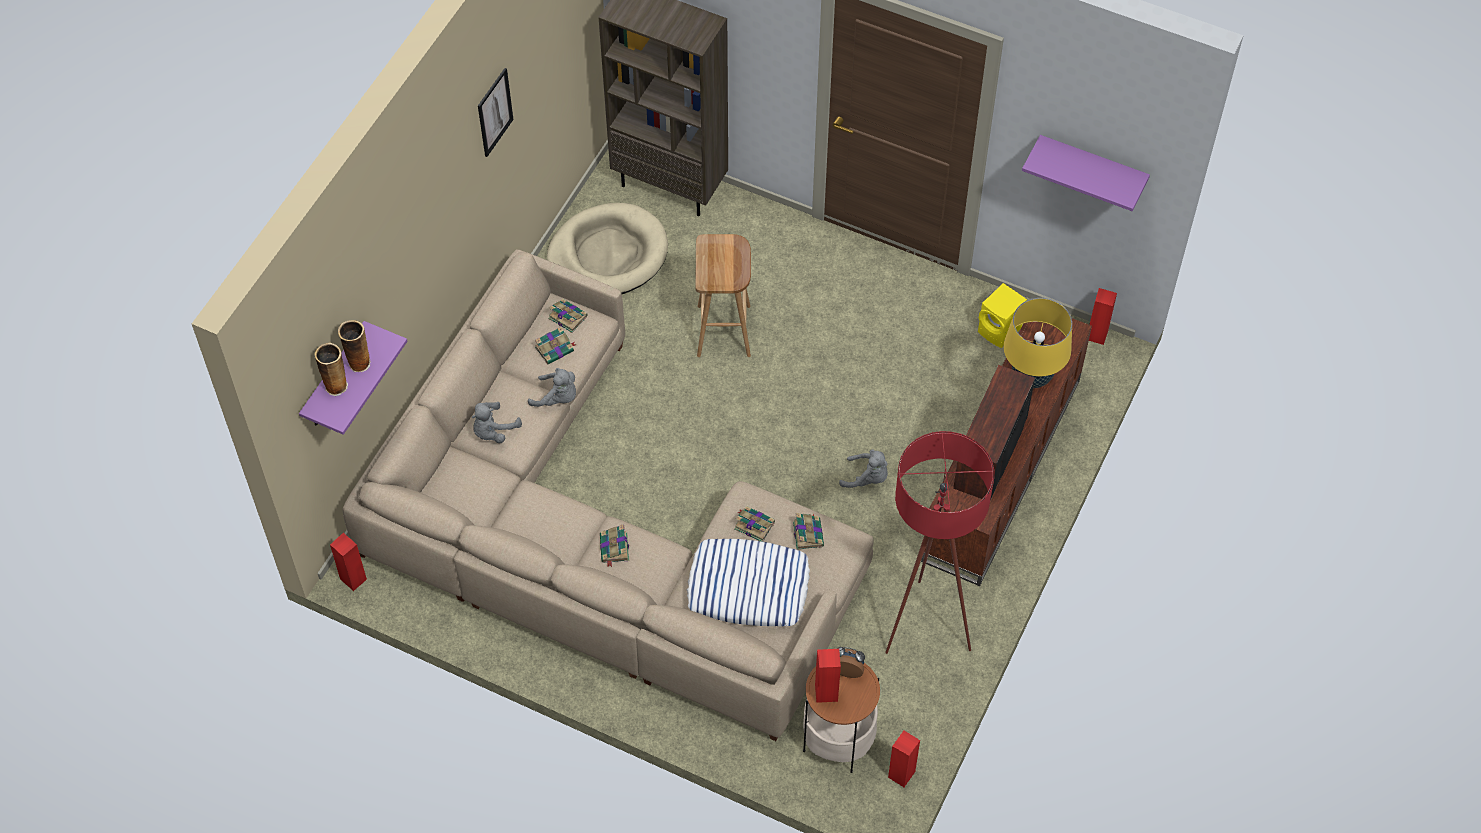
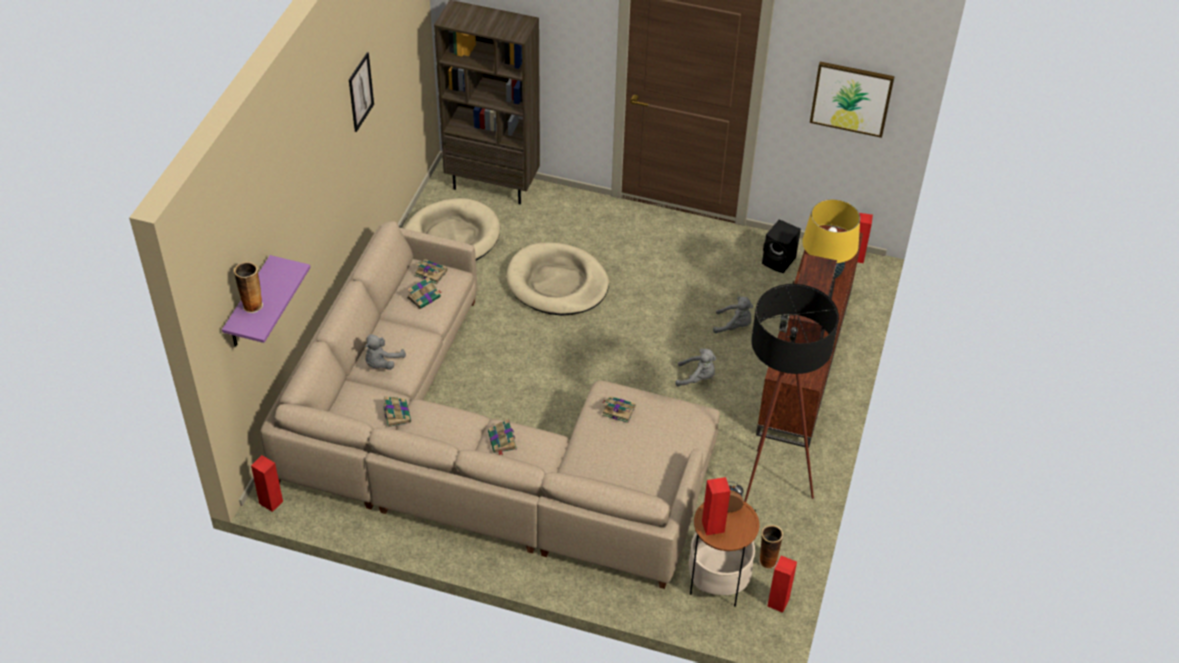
camera: 10 degrees left, 10 degrees down
vase [338,320,371,372] -> vase moved to [759,525,783,569]
grey plush toy [528,368,576,407] -> grey plush toy moved to [713,296,753,333]
pillow [686,539,810,626] -> none
brown stool [695,234,751,357] -> beige dog bed [506,242,609,315]
book [793,513,824,550] -> book moved to [383,396,411,427]
red floor lamp [885,431,994,654] -> black floor lamp [744,284,839,502]
yellow speaker [978,283,1027,348] -> black speaker [762,219,801,273]
purple shelf [1022,135,1150,211] -> picture [810,62,895,138]

